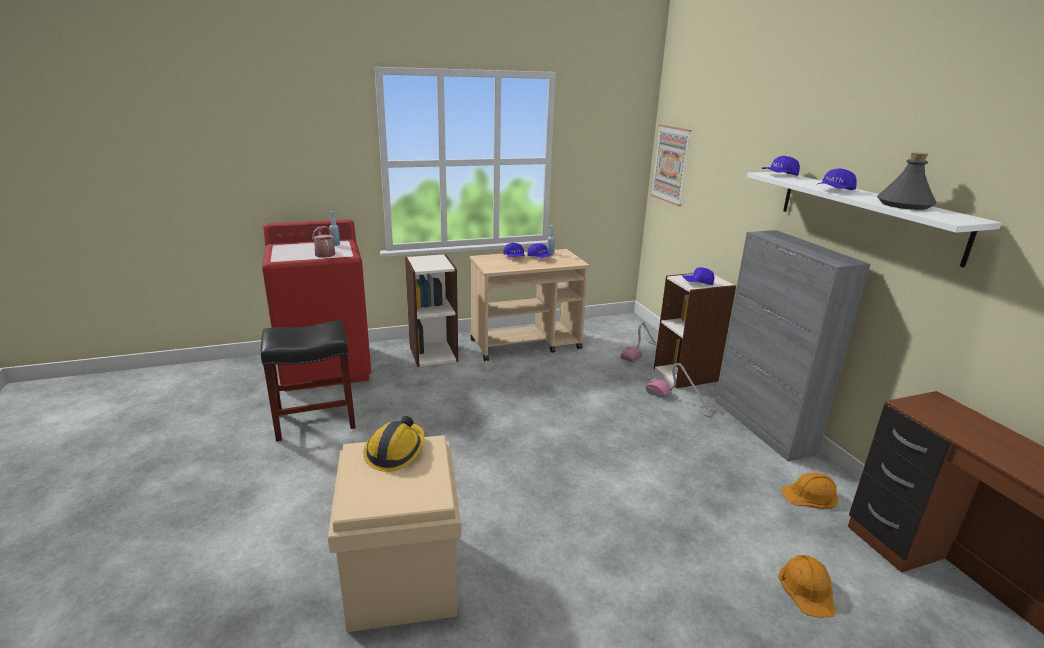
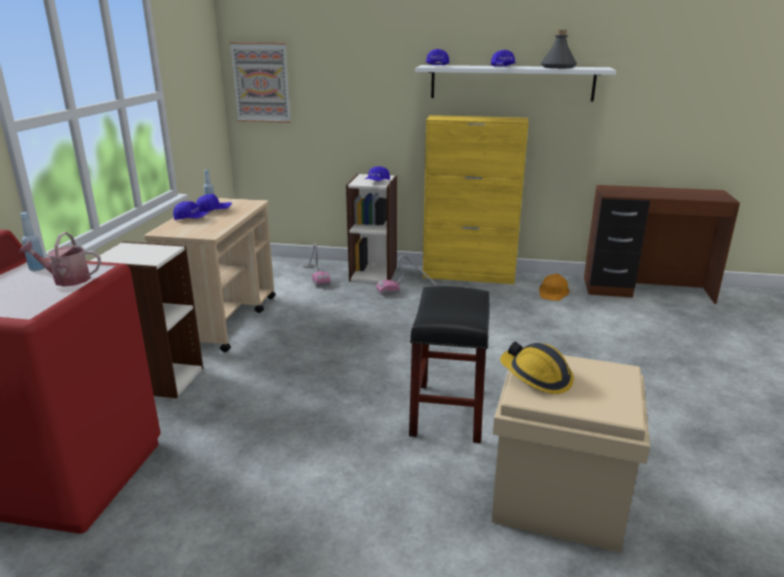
camera: 60 degrees left, 0 degrees up
black stool [261,321,356,441] -> black stool moved to [409,286,490,443]
grey cabinet [715,230,870,461] -> yellow cabinet [423,115,529,284]
orange hard hat [778,555,836,618] -> none

